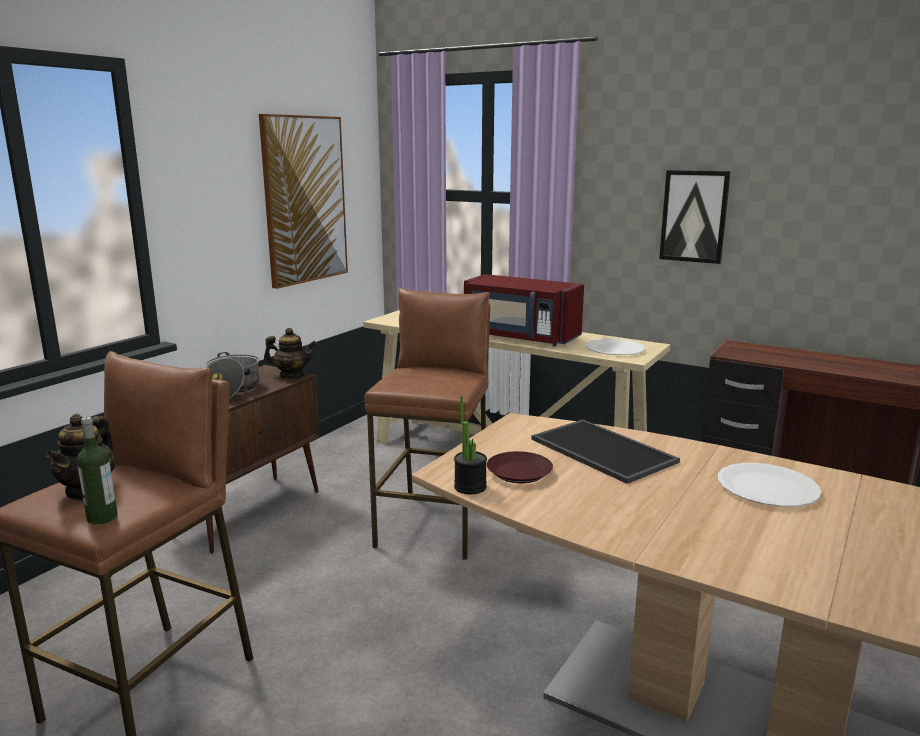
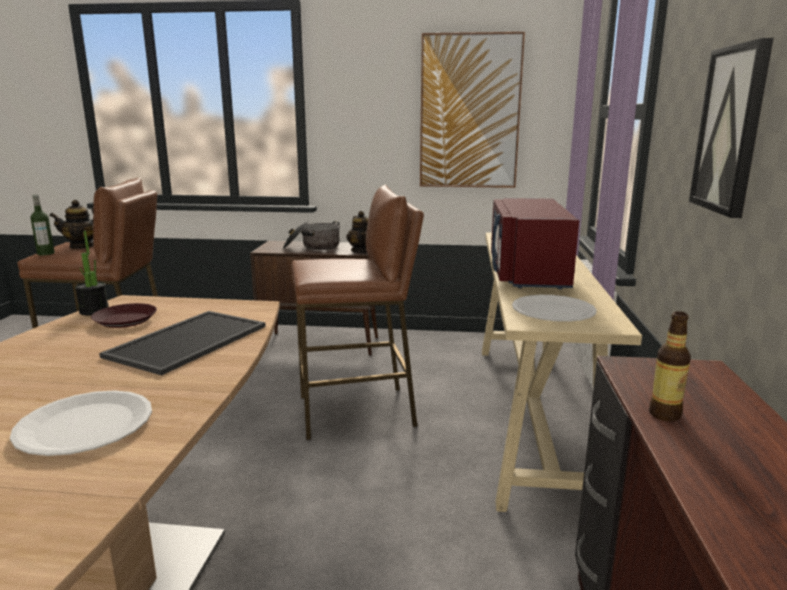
camera: 65 degrees right, 0 degrees up
none -> bottle [649,311,691,421]

